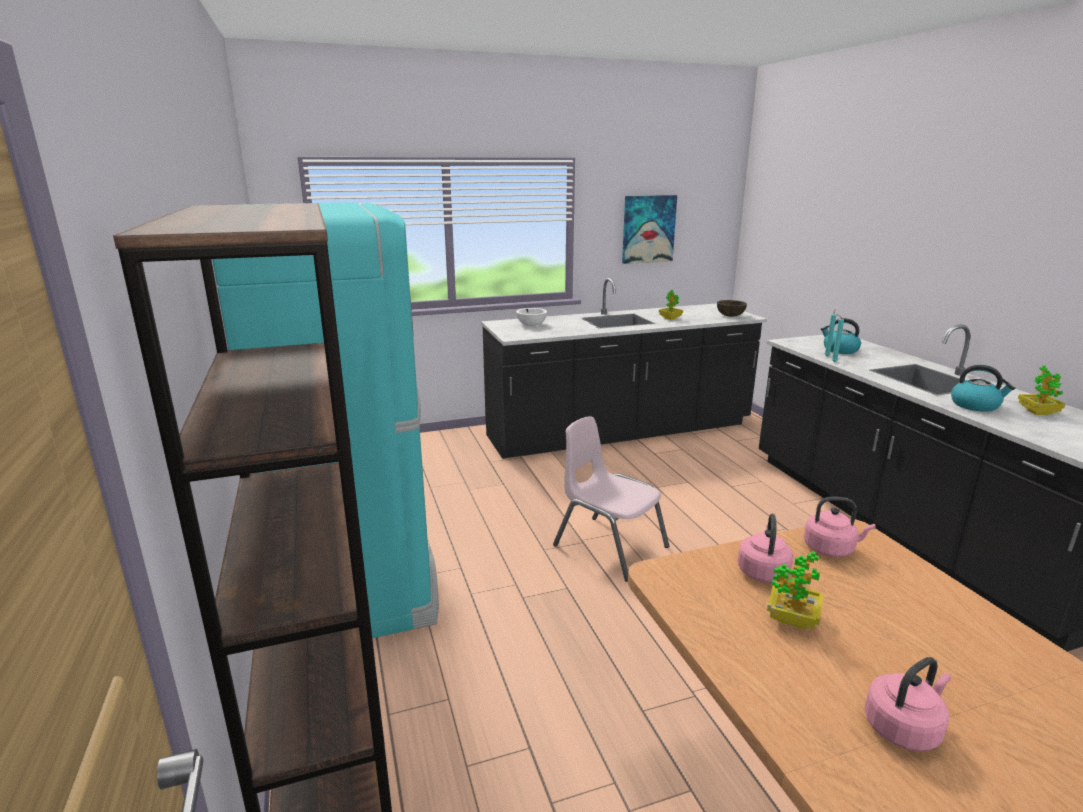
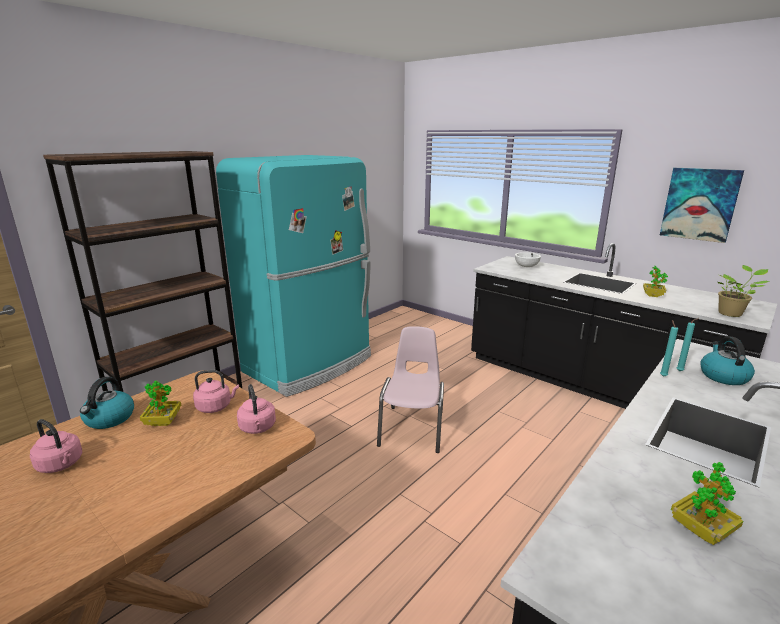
camera: 60 degrees right, 0 degrees up
brown bowl [717,300,747,317] -> potted plant [718,265,770,317]
kettle [951,365,1015,412] -> kettle moved to [80,377,134,429]

